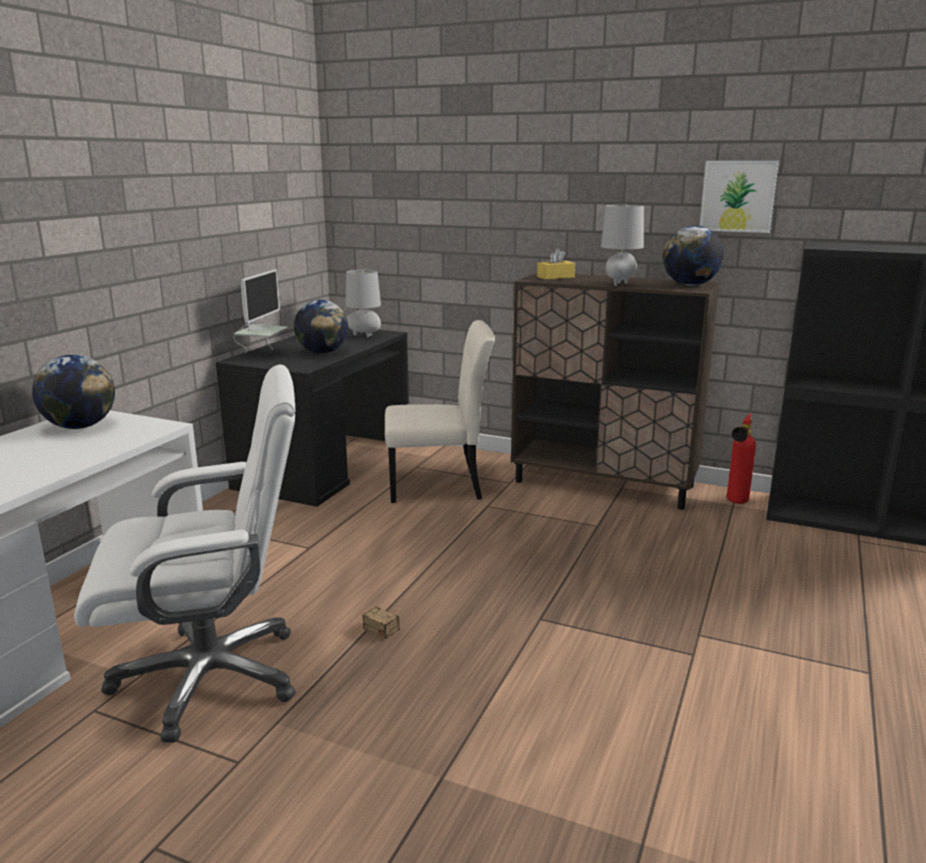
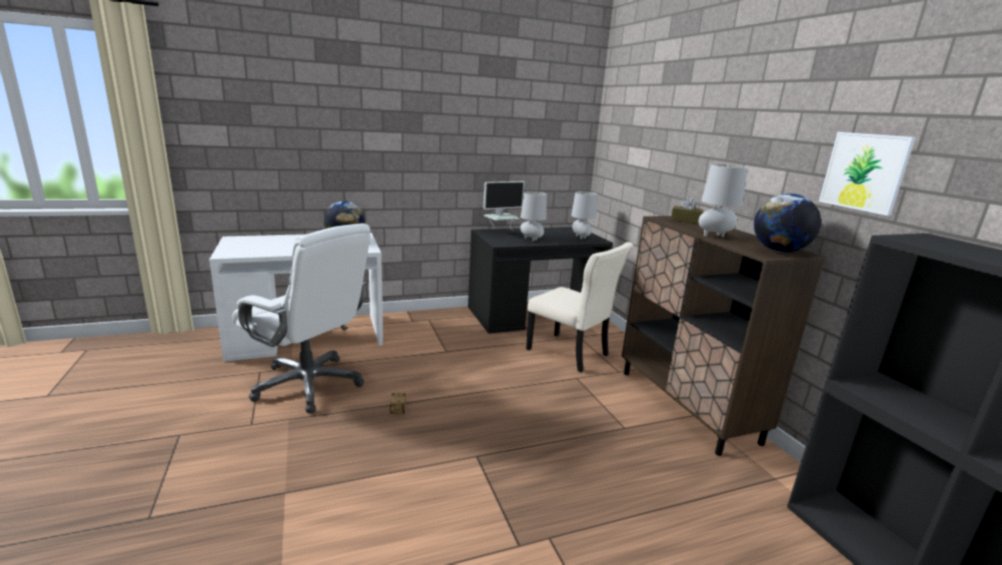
camera: 45 degrees right, 0 degrees up
globe [294,300,348,354] -> grey table lamp [520,191,547,241]
yellow tissue box [537,248,575,279] -> brown tissue box [671,197,704,224]
fire extinguisher [727,414,756,504] -> none

